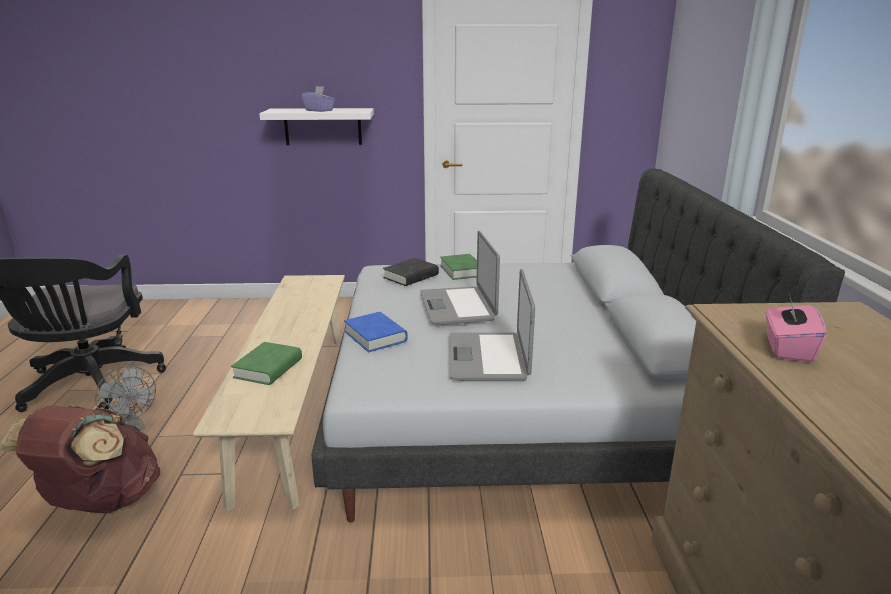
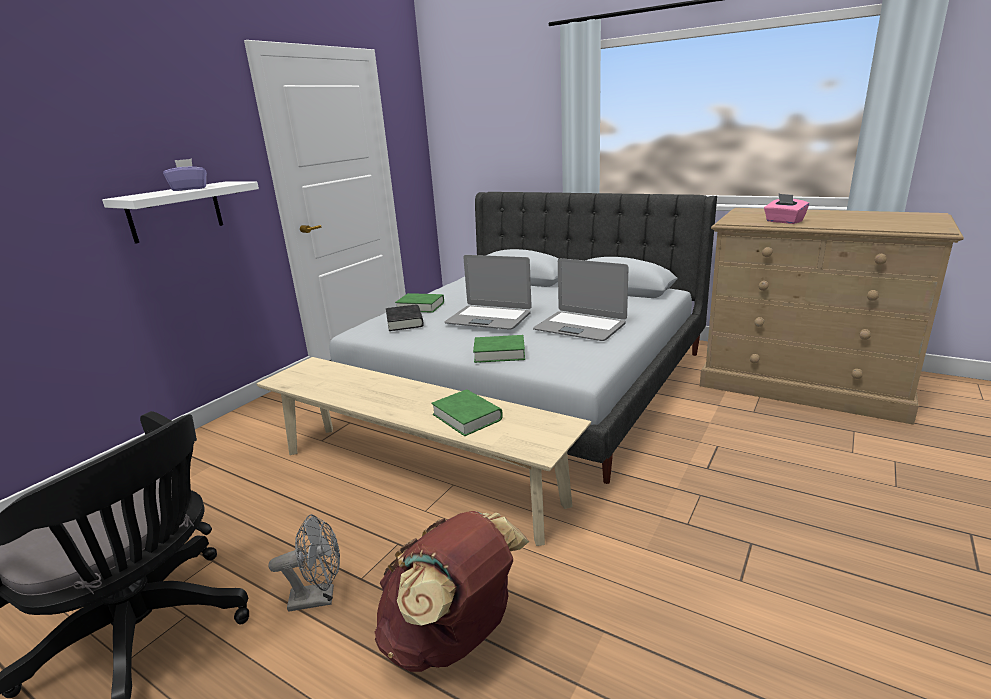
camera: 55 degrees left, 0 degrees up
blue book [344,312,408,352] -> green book [473,335,525,363]

